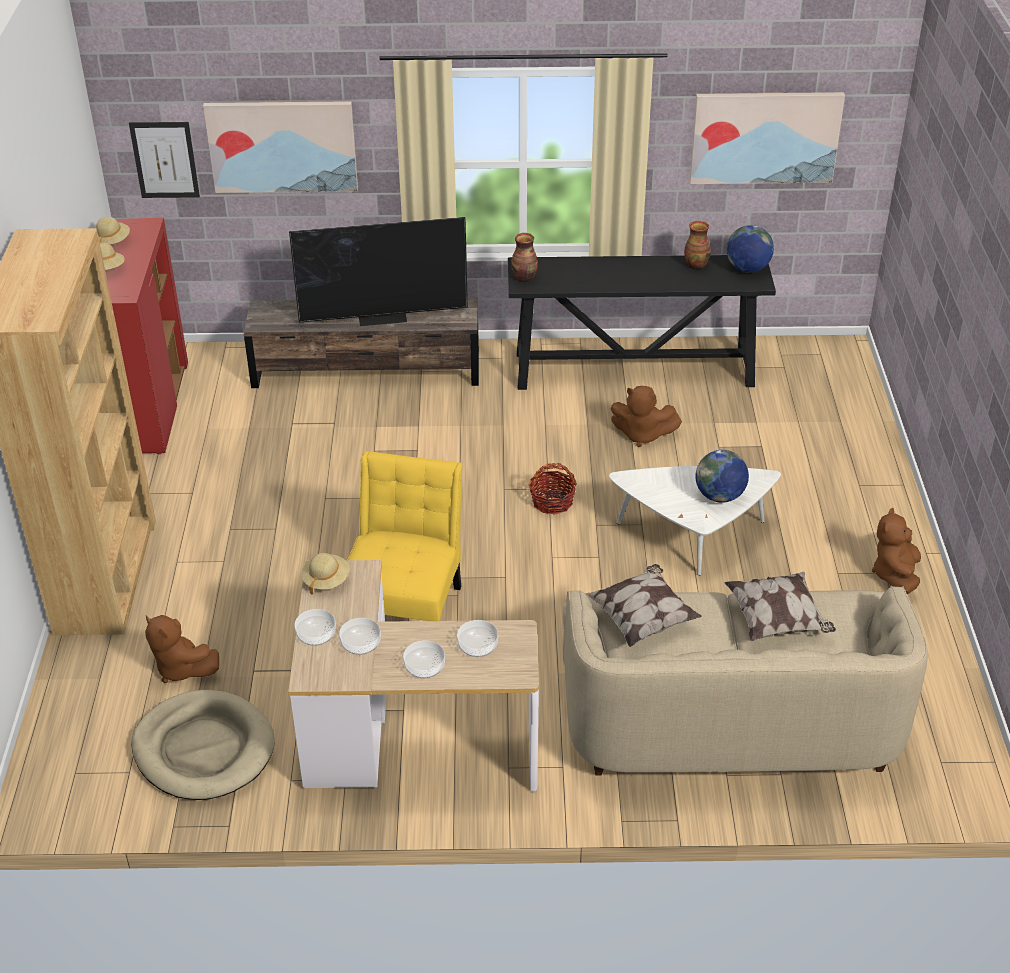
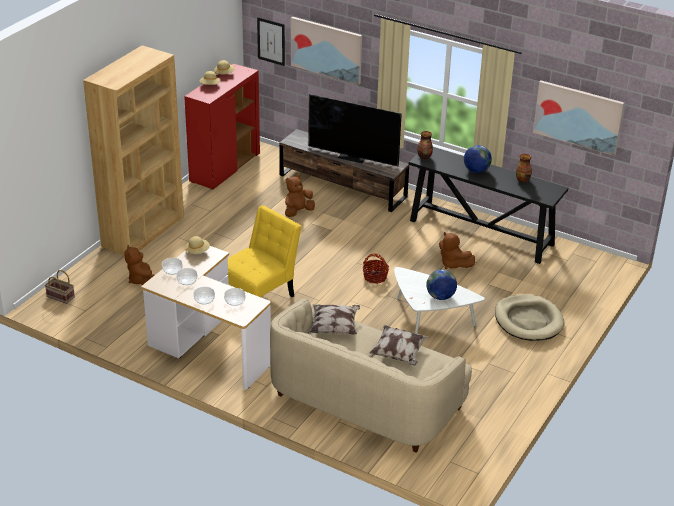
camera: 30 degrees right, 5 degrees down
beige dog bed [131,690,275,800] -> beige dog bed moved to [495,294,564,341]
globe [727,225,774,272] -> globe moved to [464,145,492,173]
brown plush toy [872,508,921,594] -> brown plush toy moved to [285,175,315,217]
none -> basket [45,270,75,304]

